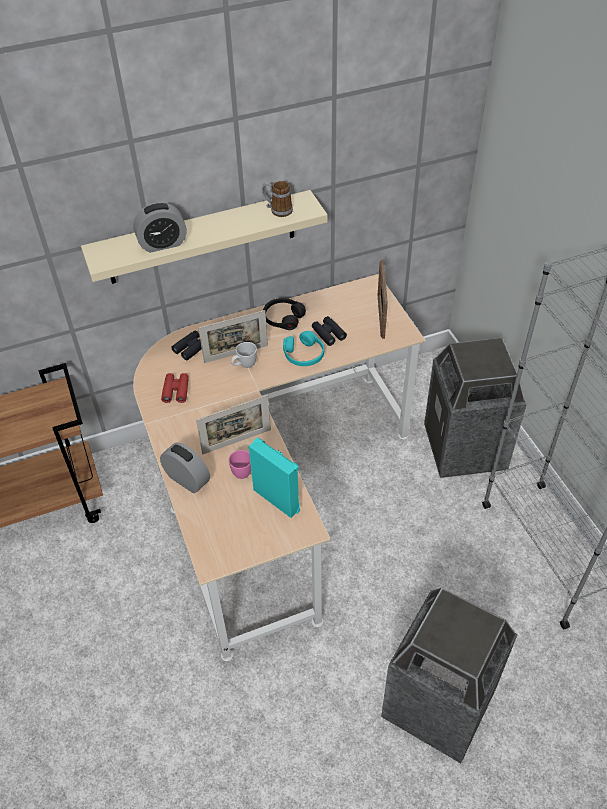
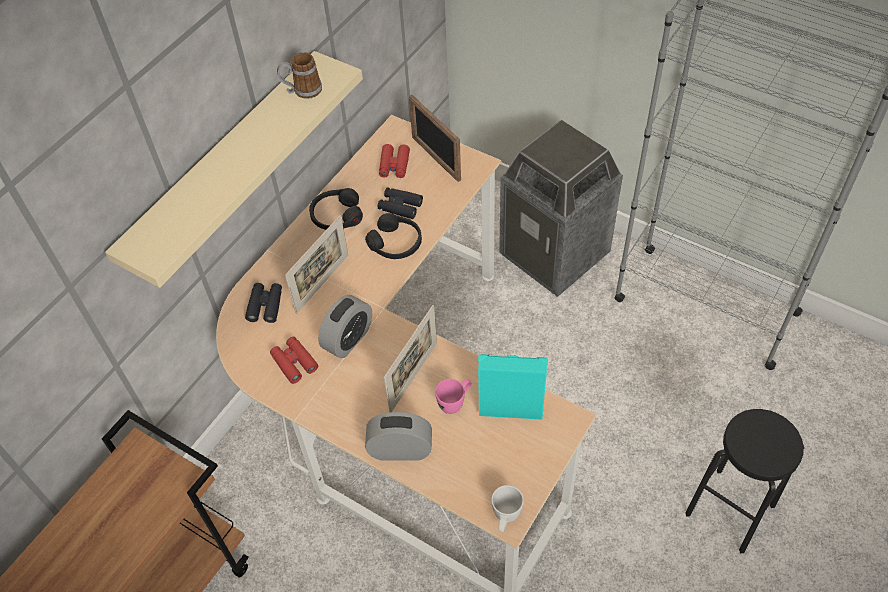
camera: 35 degrees left, 5 degrees up
alarm clock [133,202,186,253] -> alarm clock moved to [318,295,372,358]
white mug [231,342,257,368] -> white mug moved to [491,485,524,532]
turquoise headphones [283,331,324,366] -> black headphones [365,213,422,259]
trash can [381,587,518,763] -> black stool [685,409,804,553]
none -> red binoculars [379,144,410,178]

